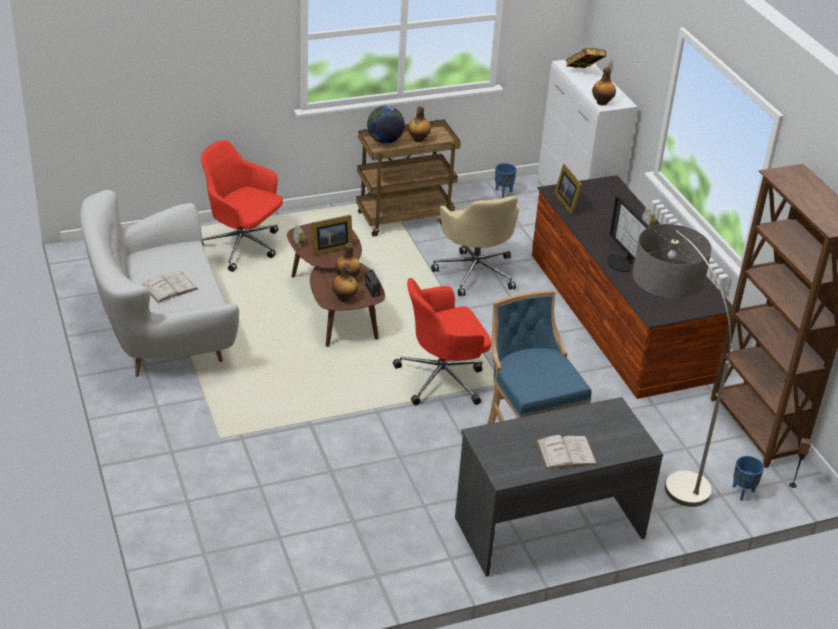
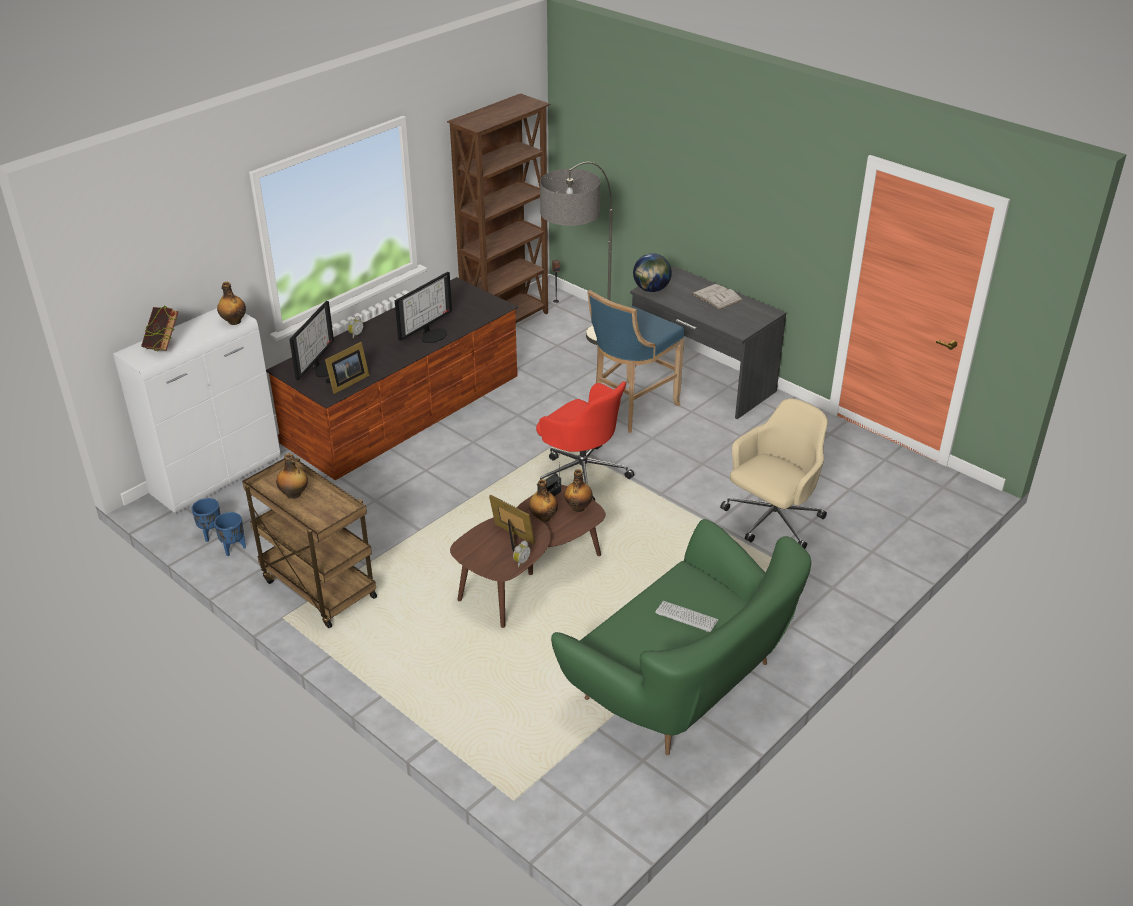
camera: 115 degrees left, 0 degrees up
white sofa [80,190,239,377] -> green sofa [551,519,811,755]
white book [143,271,198,302] -> keyboard [655,601,719,632]
red office chair [201,140,283,272] -> none
globe [367,106,405,143] -> globe moved to [633,253,672,292]
beige office chair [431,196,519,297] -> beige office chair moved to [720,398,828,549]
blue planter [732,456,764,501] -> blue planter moved to [214,512,246,556]
none -> monitor [289,301,334,380]

